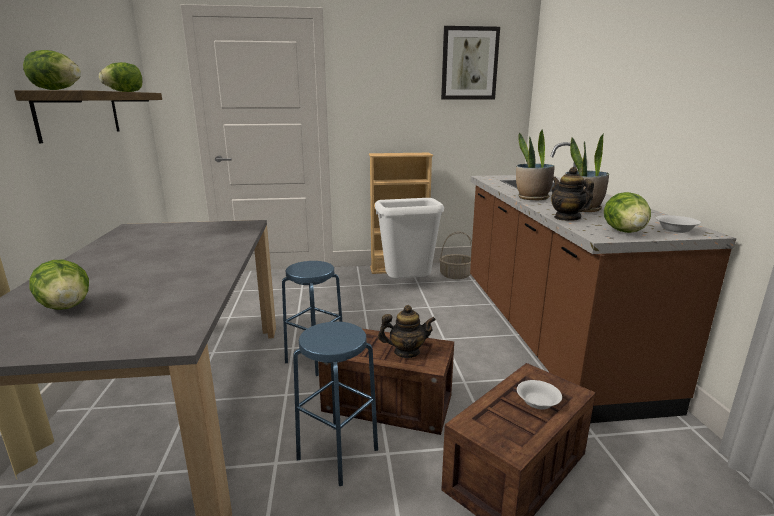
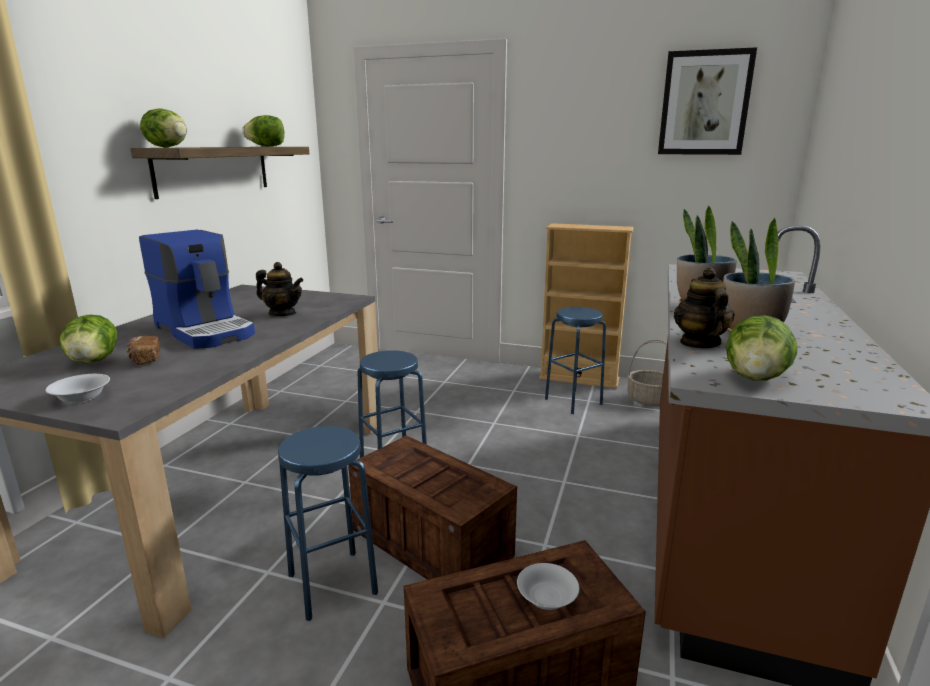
camera: 25 degrees right, 0 degrees up
white trash can [375,198,444,279] -> blue stool [545,307,606,414]
teapot [378,305,436,358] -> teapot moved to [256,262,303,316]
white bowl [656,215,701,233] -> white bowl moved to [45,374,110,403]
none -> bread [126,336,160,365]
none -> coffee machine [139,229,255,349]

